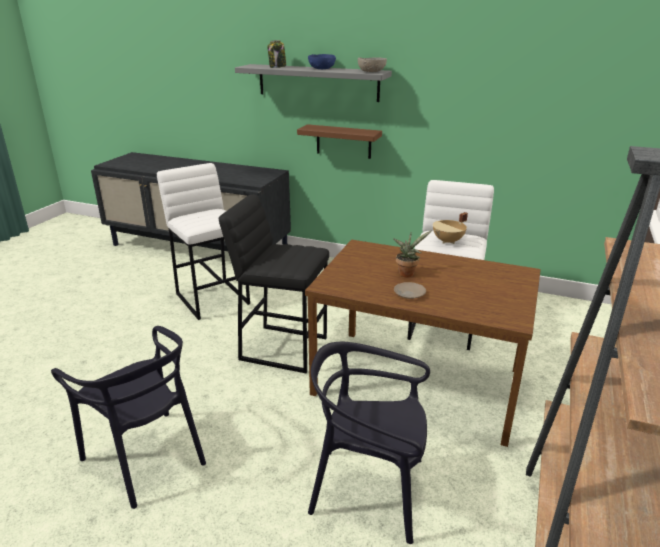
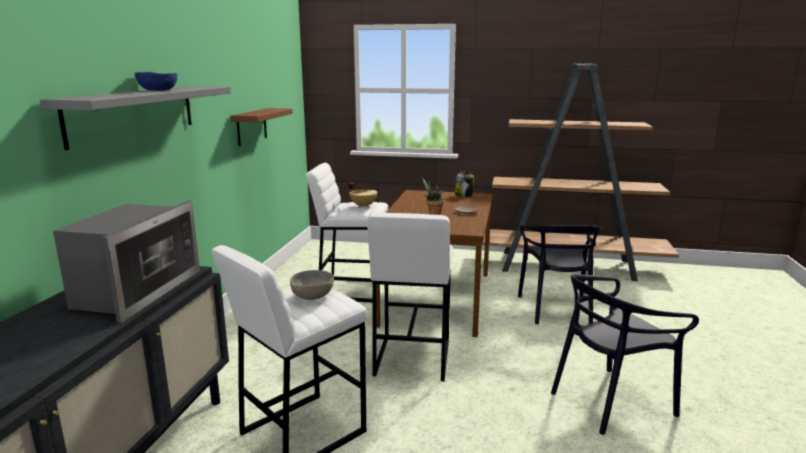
camera: 100 degrees left, 10 degrees down
black chair [51,326,206,509] -> black chair turned 150 degrees counterclockwise [551,274,699,435]
black stool [219,194,329,373] -> white stool [367,213,453,381]
jar [267,40,286,68] -> jar moved to [455,172,474,197]
brown shelf [297,124,382,159] -> brown shelf moved to [230,108,293,146]
grey bowl [358,57,387,72] -> grey bowl moved to [290,270,334,300]
none -> microwave [53,201,200,323]

